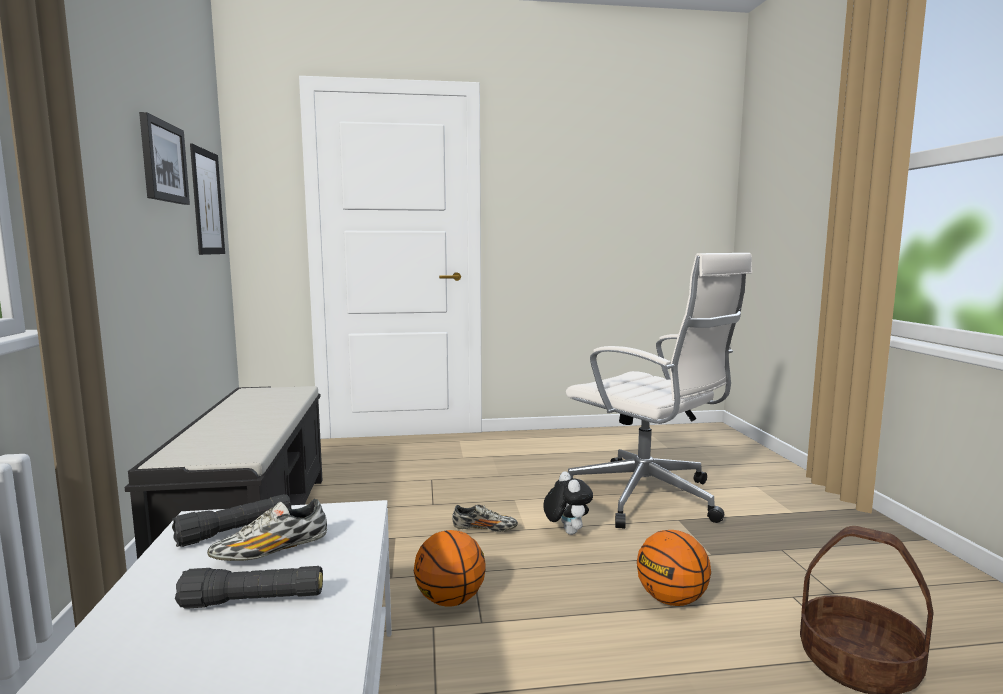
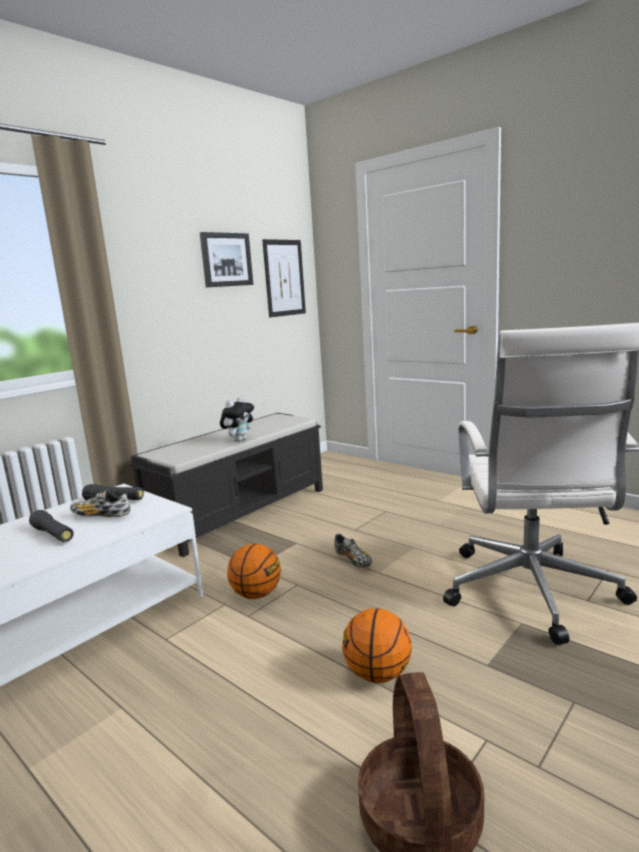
camera: 50 degrees right, 5 degrees up
plush toy [543,471,593,535] -> plush toy moved to [220,397,254,442]

